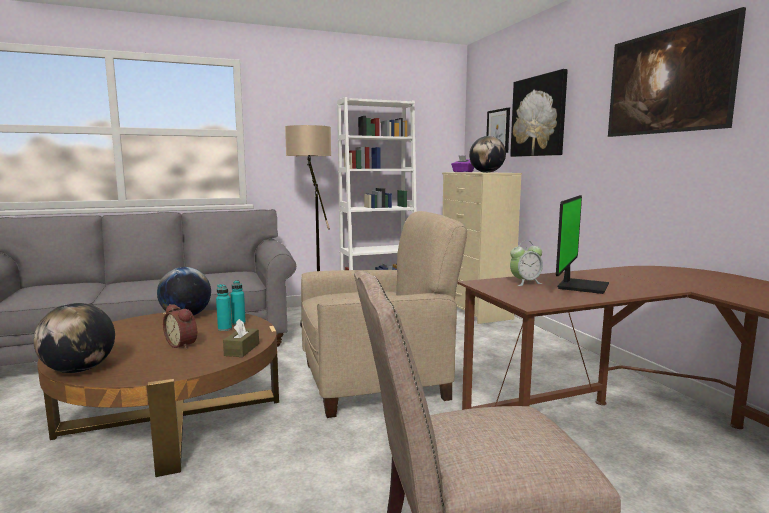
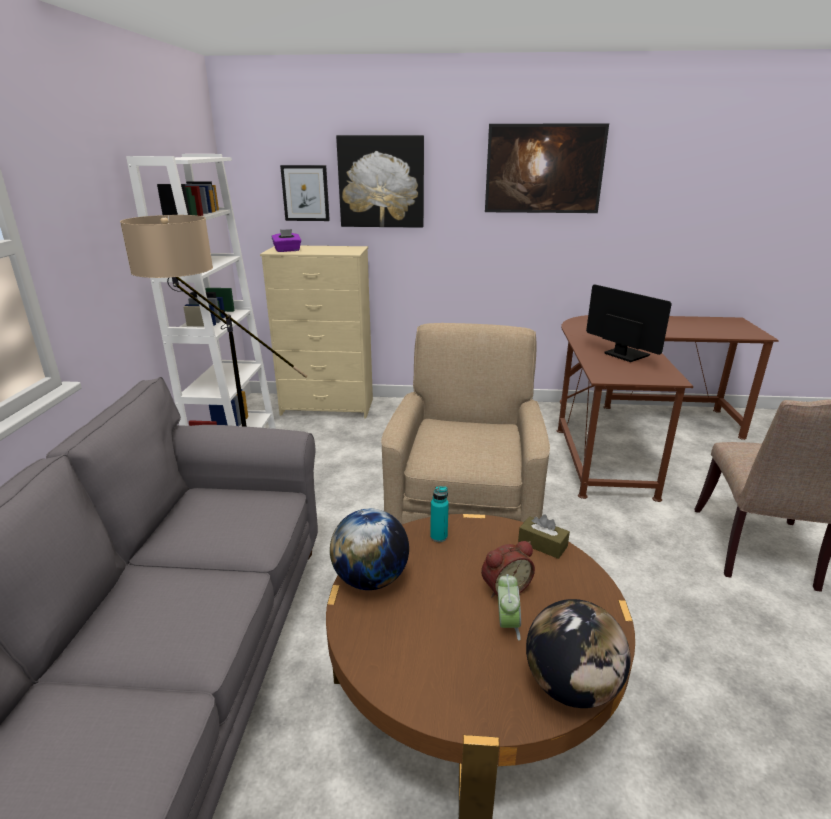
camera: 65 degrees left, 15 degrees up
turquoise bottle [216,284,232,331] -> none
globe [469,136,506,173] -> none
alarm clock [510,241,543,286] -> alarm clock moved to [498,574,521,641]

